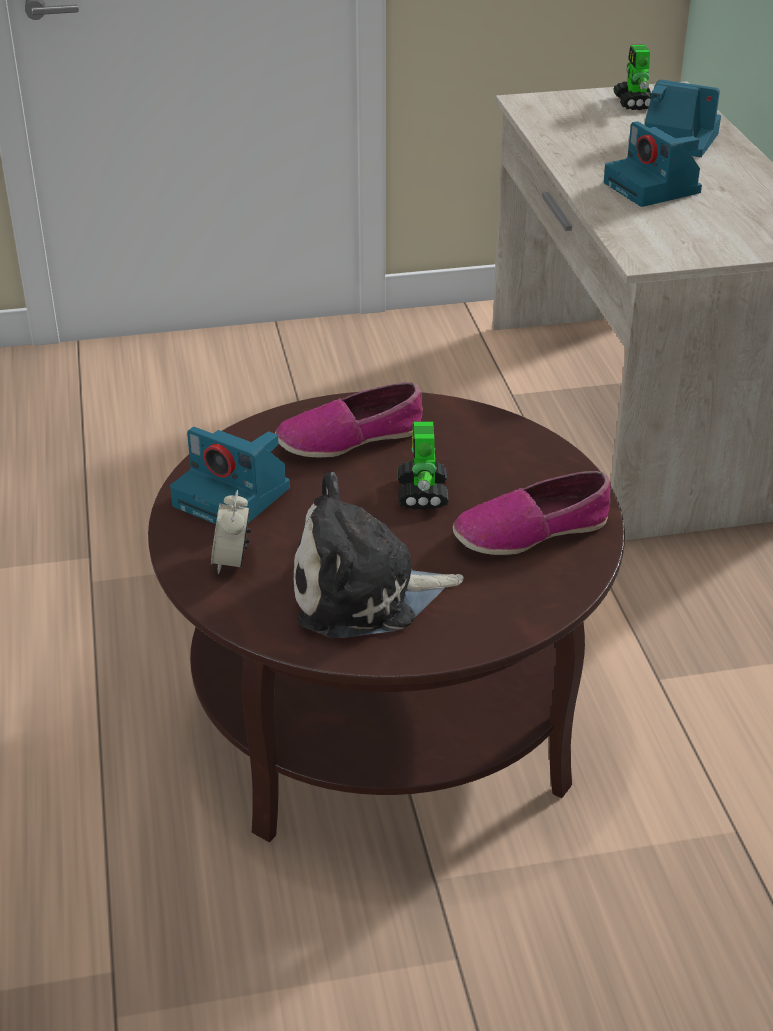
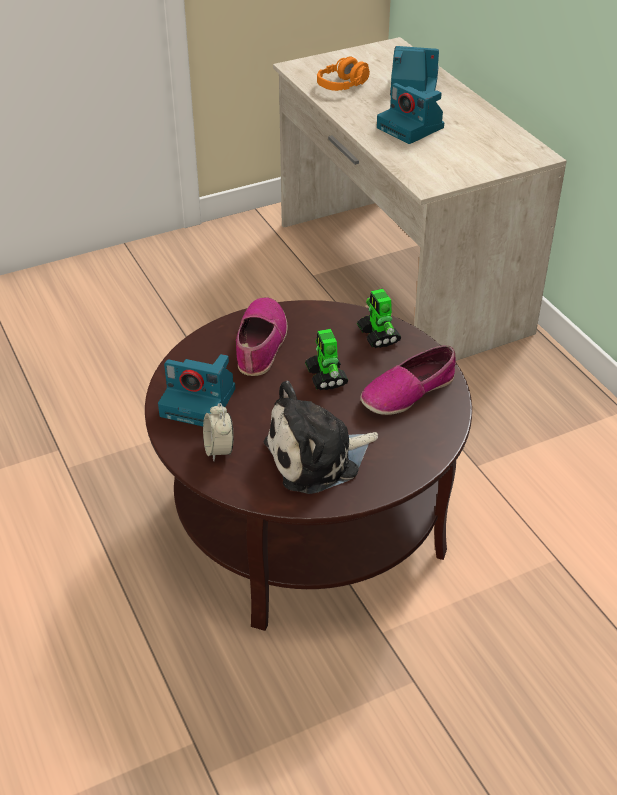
camera: 15 degrees left, 5 degrees up
shoe [275,382,423,458] -> shoe turned 135 degrees clockwise [236,297,288,376]
toy robot [613,44,651,110] -> toy robot moved to [357,289,401,348]
none -> orange headphones [317,56,370,91]

